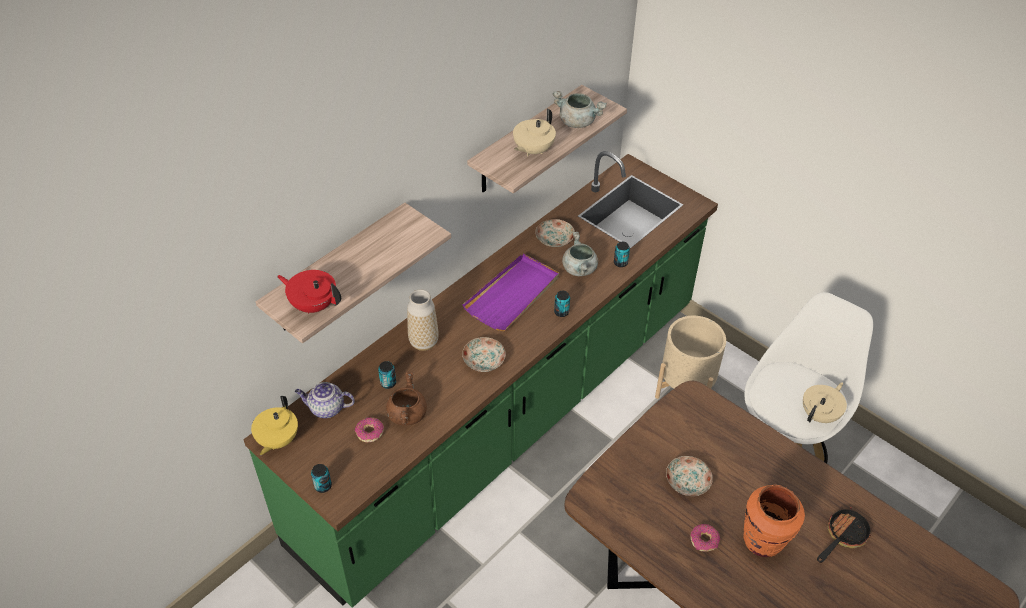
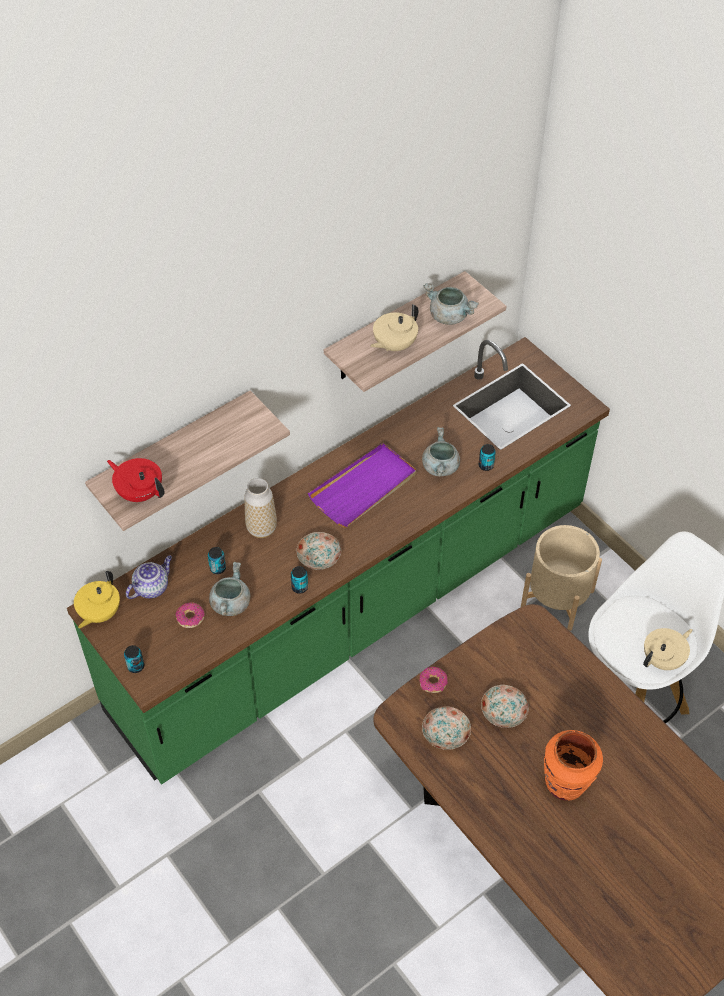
camera: 10 degrees right, 5 degrees up
teapot [295,382,355,418] -> teapot turned 120 degrees clockwise [126,556,172,599]
brown cooking pot [386,372,427,425] -> grey cooking pot [209,562,250,616]
plate [535,219,575,247] -> plate moved to [422,706,471,750]
can [554,291,570,317] -> can moved to [291,566,308,594]
donut [690,524,720,552] -> donut moved to [419,667,448,693]
frying pan [817,506,872,563] -> none

